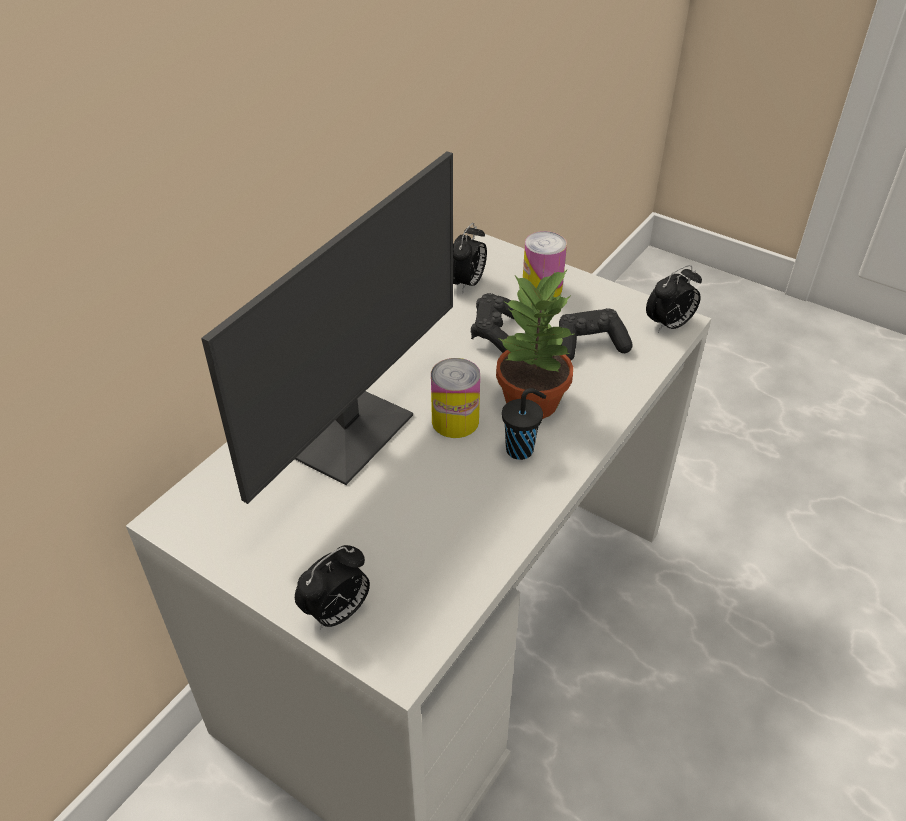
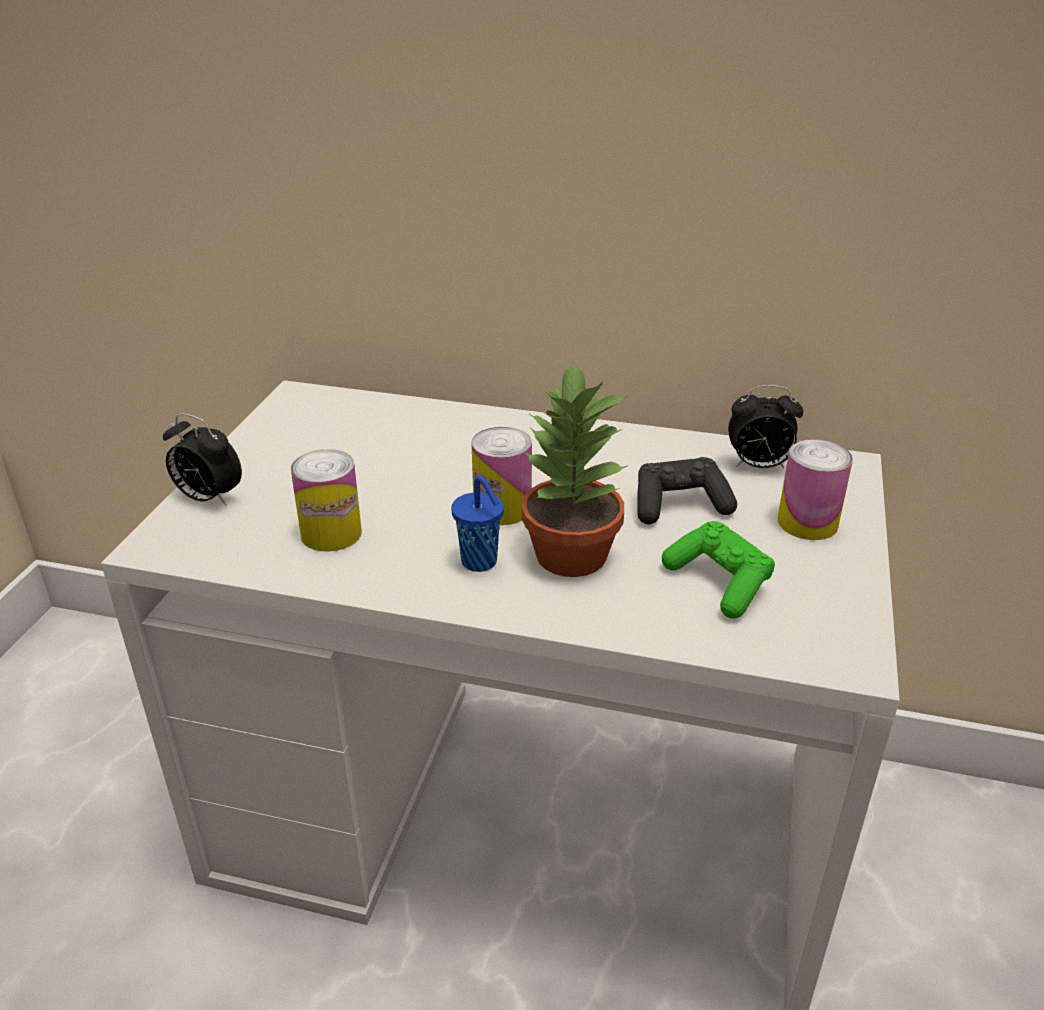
camera: 70 degrees right, 10 degrees down
monitor [201,151,453,504] -> none
black cup [502,388,546,460] -> blue cup [451,475,504,572]
black game controller [559,308,633,360] -> green game controller [662,521,775,619]
alarm clock [646,265,702,333] -> none
none -> can [291,449,362,551]

